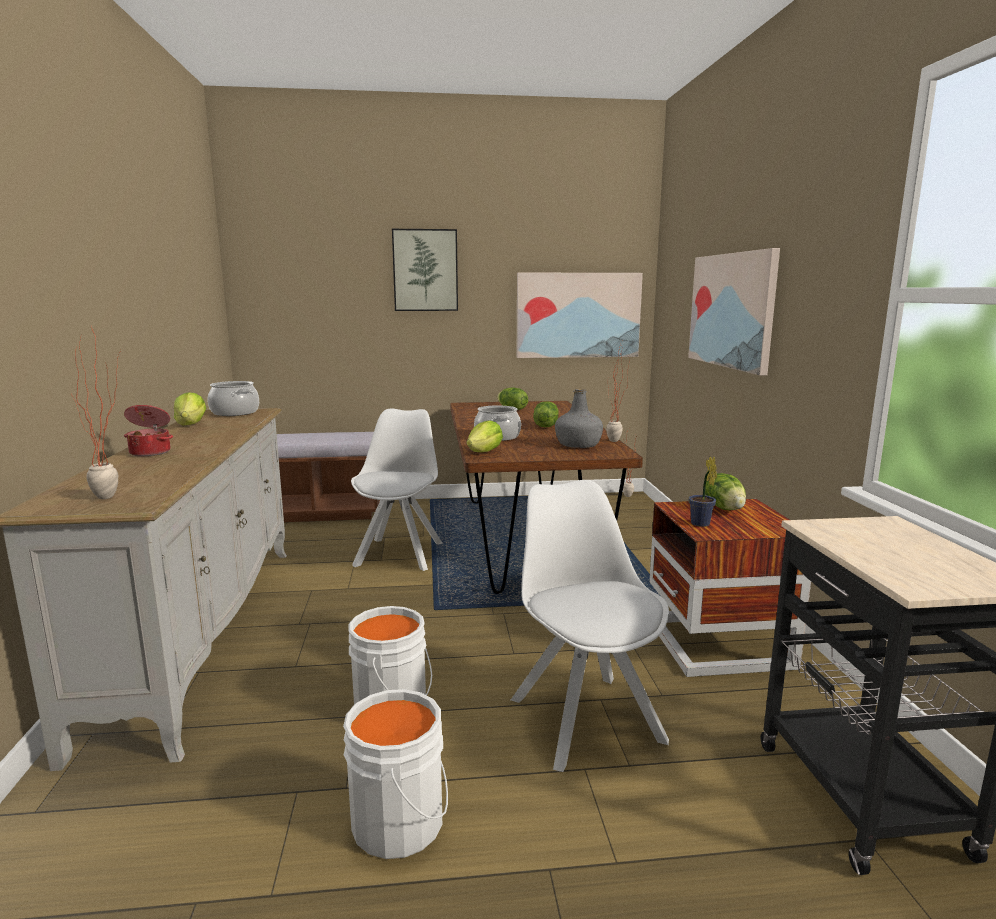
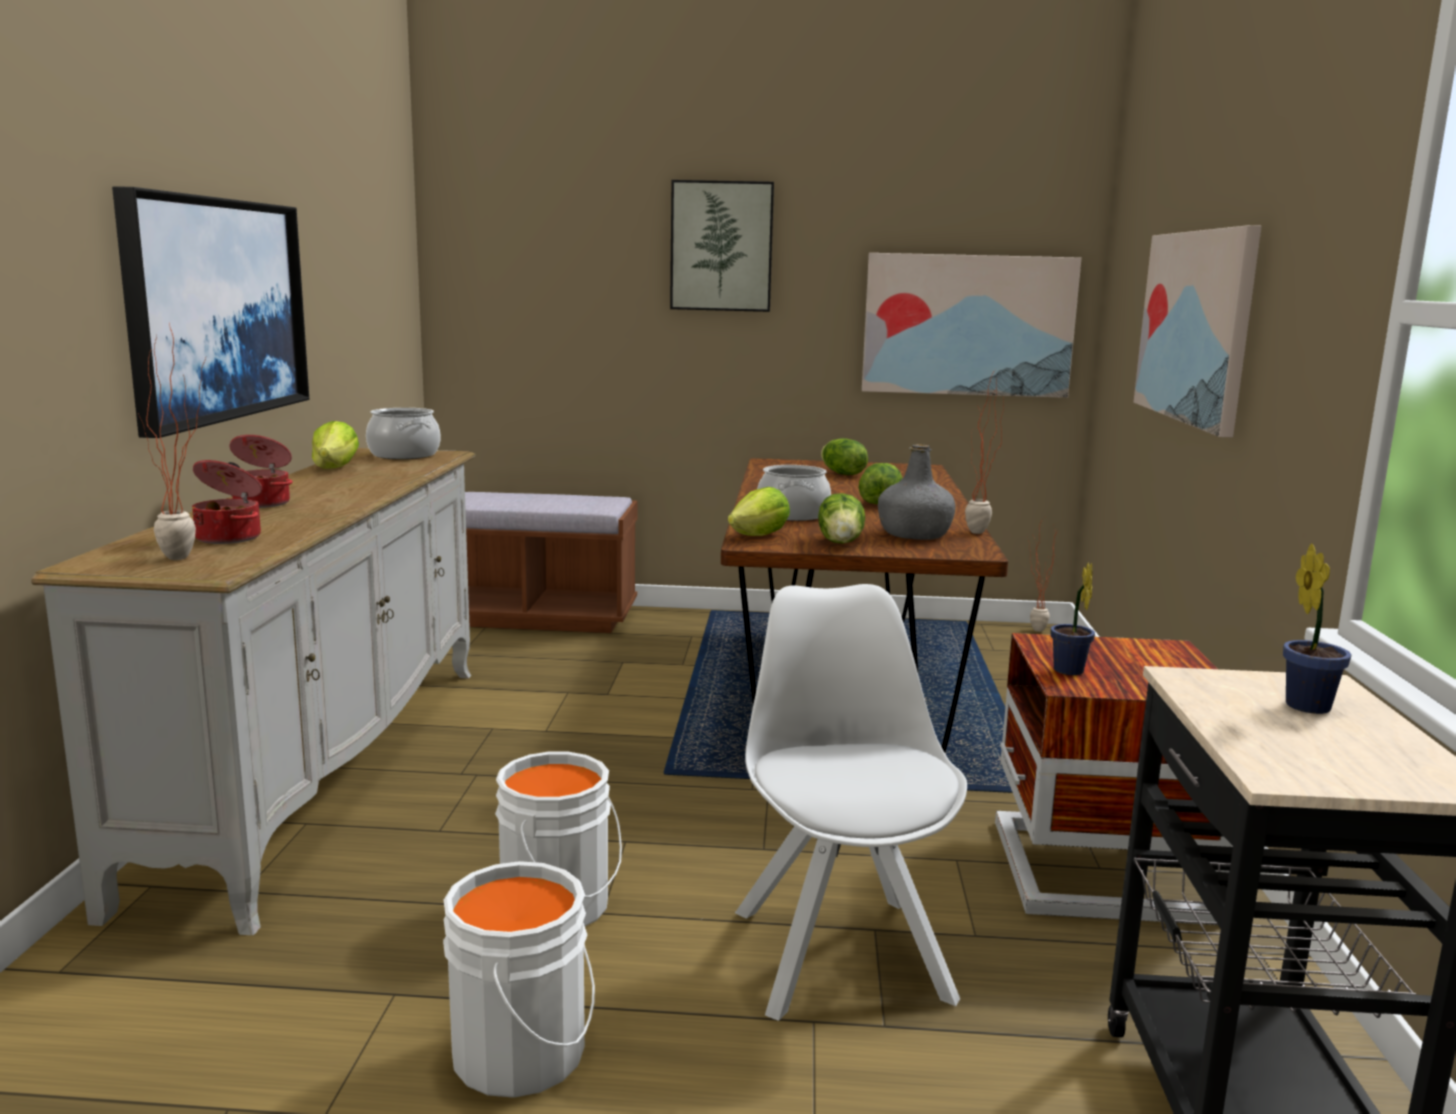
camera: 10 degrees right, 0 degrees up
white chair [351,409,443,571] -> none
lettuce [705,473,746,510] -> lettuce moved to [818,493,865,544]
none -> picture [112,186,309,438]
none -> cooking pot [192,460,262,544]
none -> potted plant [1283,544,1352,714]

